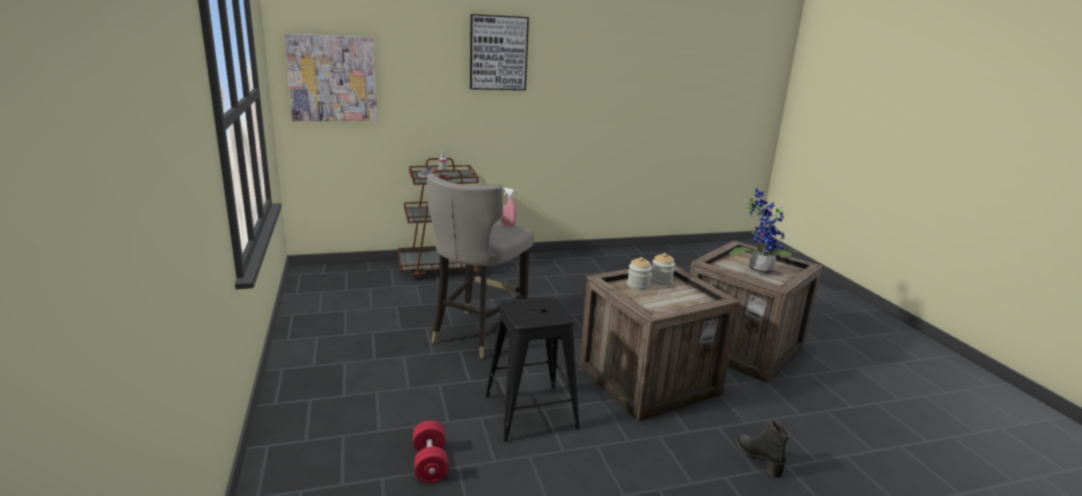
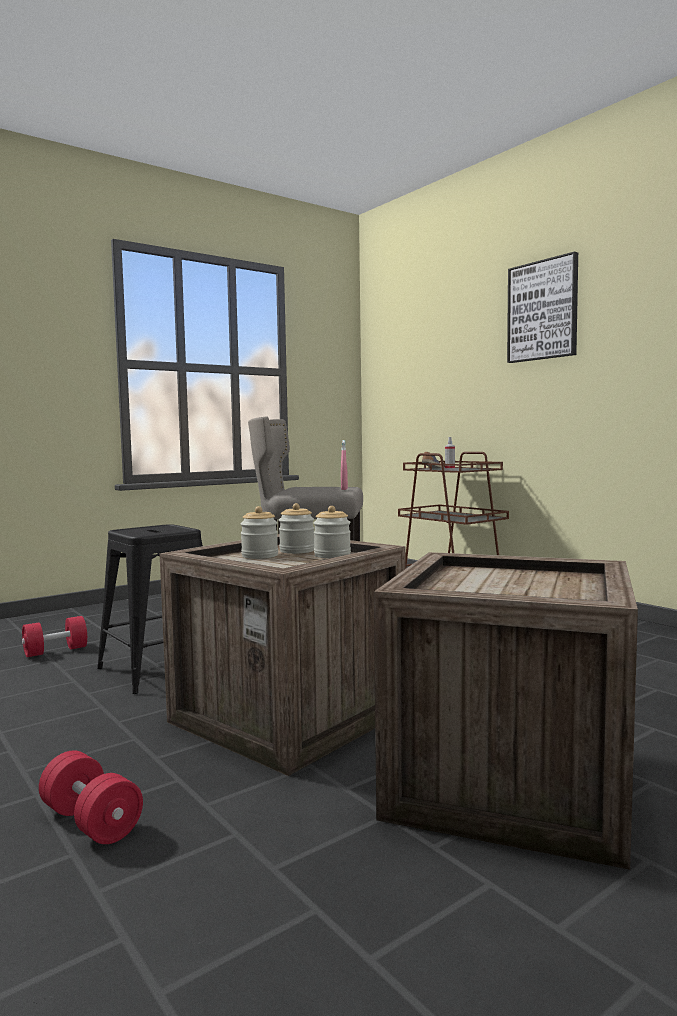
camera: 70 degrees right, 15 degrees down
picture [284,34,377,121] -> none
potted plant [729,188,798,275] -> none
black boot [736,420,789,478] -> red dumbbell [39,750,143,844]
none -> jar [240,506,278,559]

